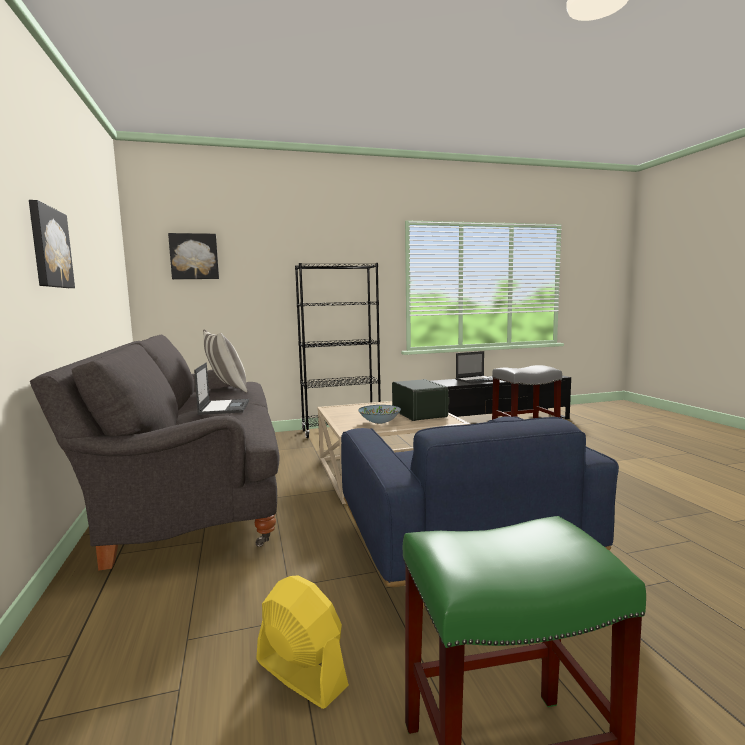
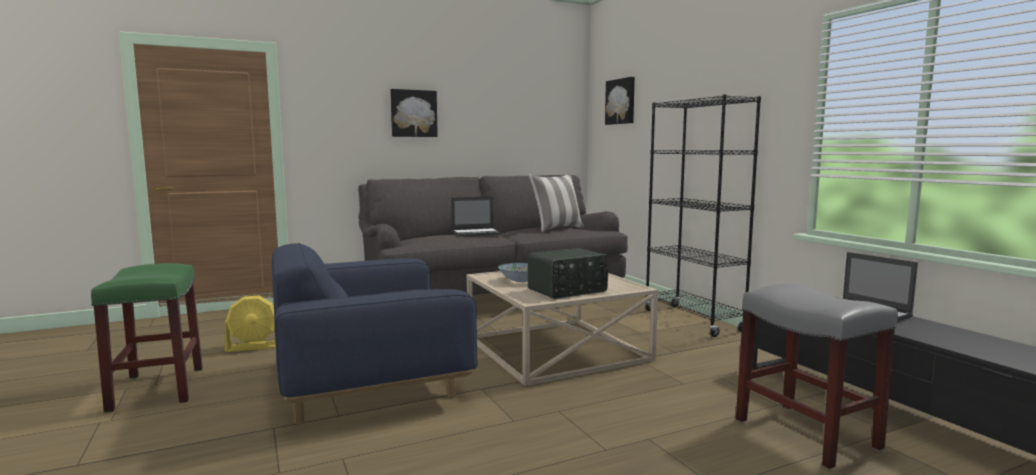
camera: 80 degrees right, 0 degrees up
yellow fan [256,575,349,709] -> yellow fan turned 45 degrees clockwise [224,295,276,352]

